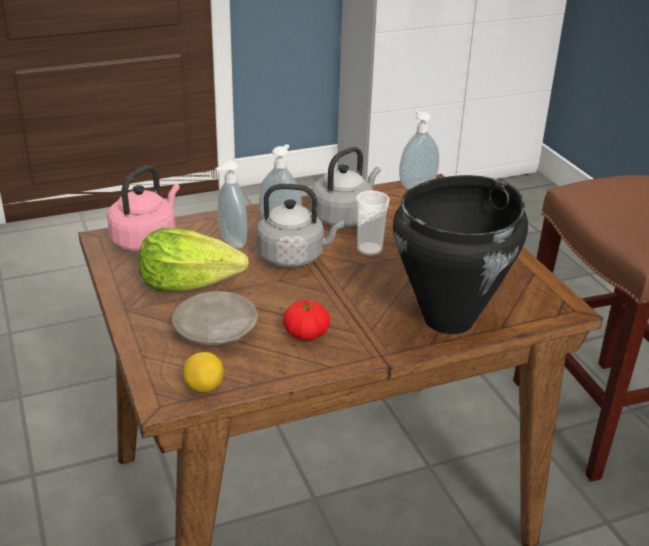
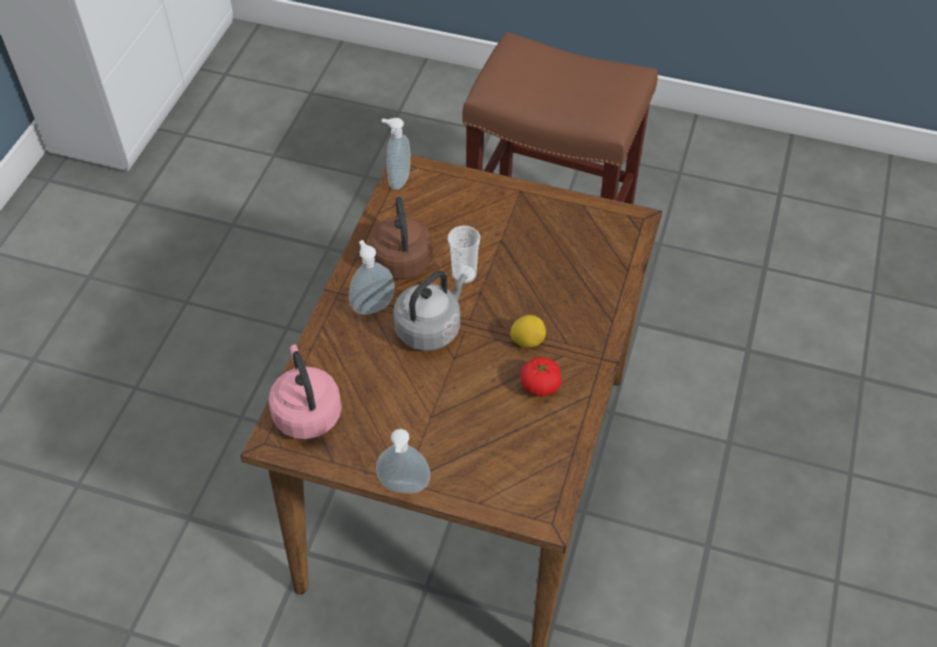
camera: 50 degrees left, 20 degrees up
lettuce [138,228,249,292] -> none
beige plate [172,291,258,346] -> none
lemon [183,352,224,393] -> lemon moved to [510,315,546,347]
soap dispenser [215,160,247,249] -> soap dispenser moved to [376,429,430,493]
grey kettle [311,147,380,228] -> brown kettle [369,196,433,280]
black cooking pot [393,175,528,334] -> none

